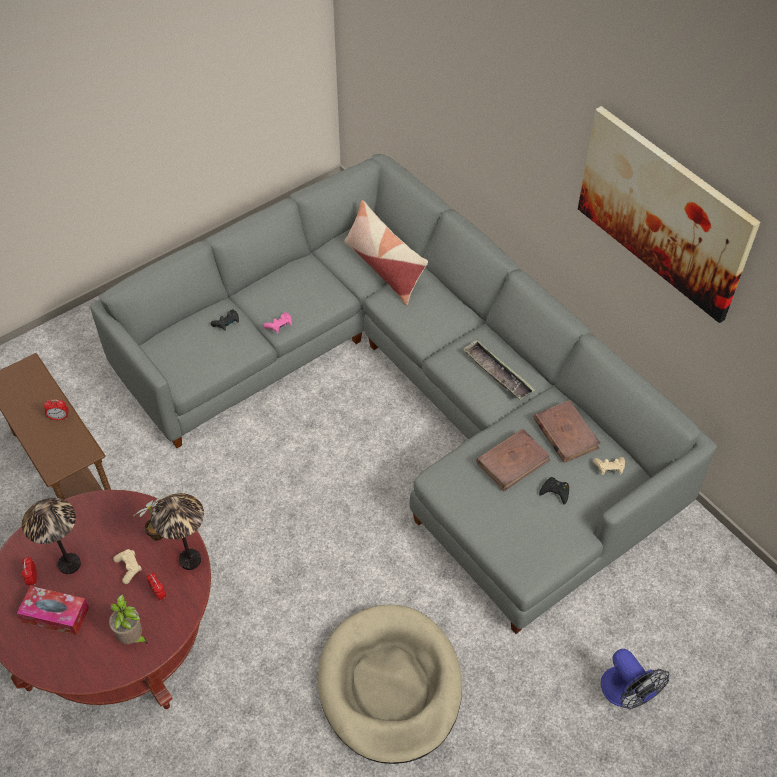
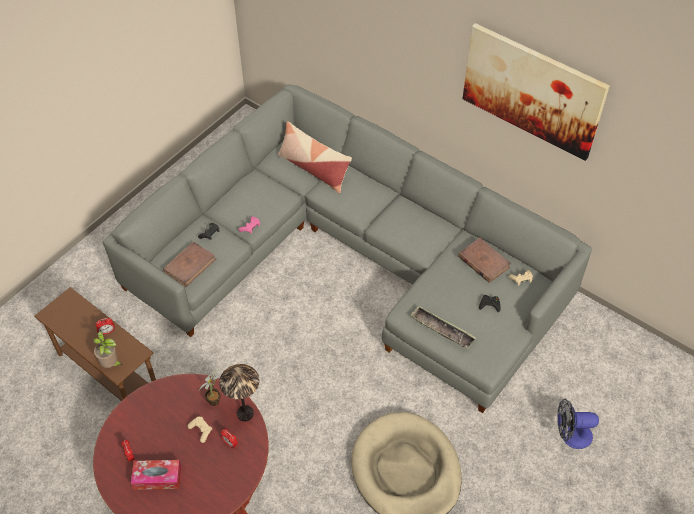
camera: 15 degrees left, 0 degrees up
table lamp [22,498,81,574] -> none
potted plant [109,595,148,644] -> potted plant moved to [93,331,123,368]
tray [463,340,535,400] -> tray moved to [410,305,476,349]
brown book [476,429,551,491] -> brown book moved to [163,241,216,287]
fan [601,649,669,709] -> fan turned 135 degrees clockwise [557,399,599,449]

